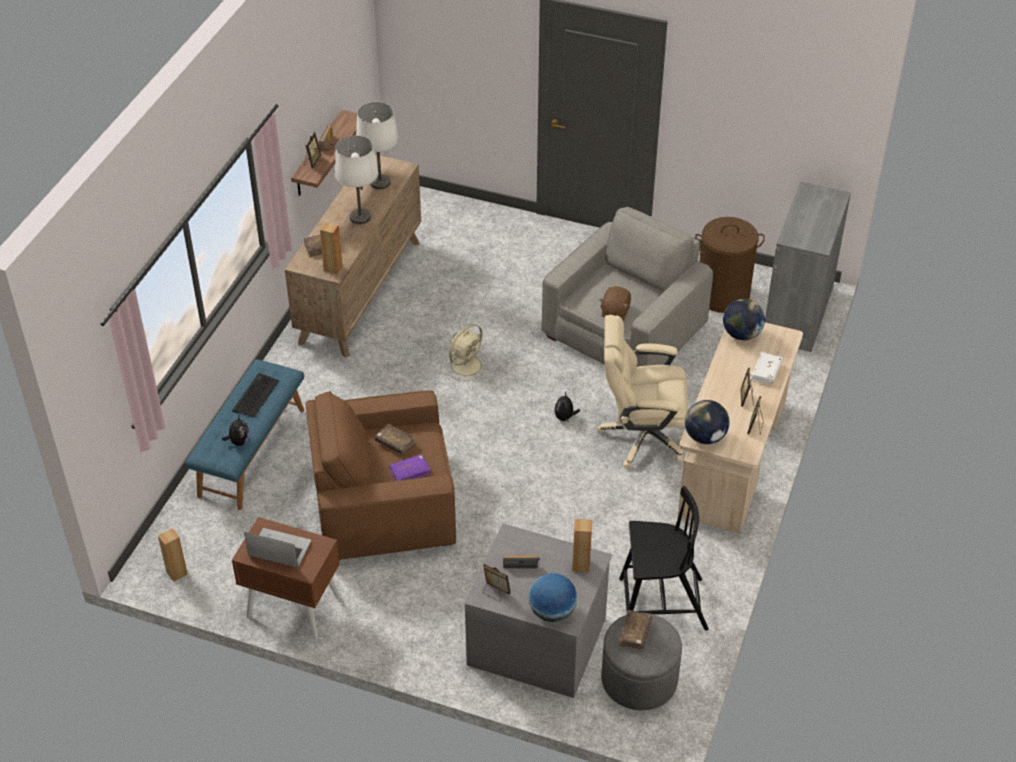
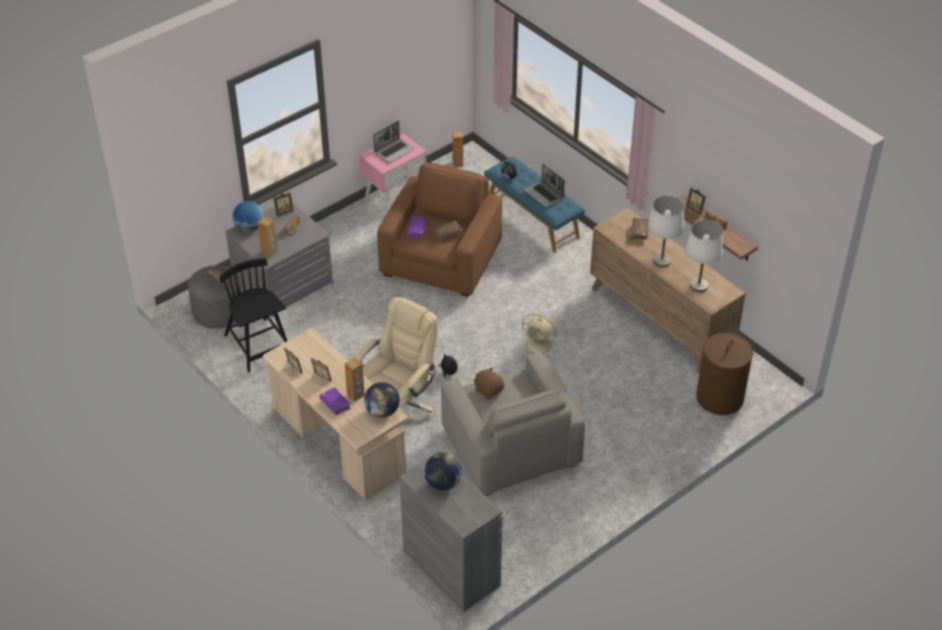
camera: 120 degrees right, 0 degrees up
keyboard [232,373,279,418] -> laptop [524,164,565,208]
brown nightstand [232,517,340,639] -> pink nightstand [359,133,427,216]
brown speaker [320,222,343,274] -> brown speaker moved to [345,357,365,402]
beige fan [444,324,489,381] -> beige fan turned 45 degrees counterclockwise [520,313,558,358]
black chair [619,486,709,630] -> black chair turned 120 degrees clockwise [220,258,287,372]
globe [685,400,729,444] -> globe moved to [424,452,462,491]
brown laundry basket [695,217,765,313] -> brown laundry basket moved to [696,333,753,415]
white book [751,352,783,384] -> purple book [320,387,351,415]

